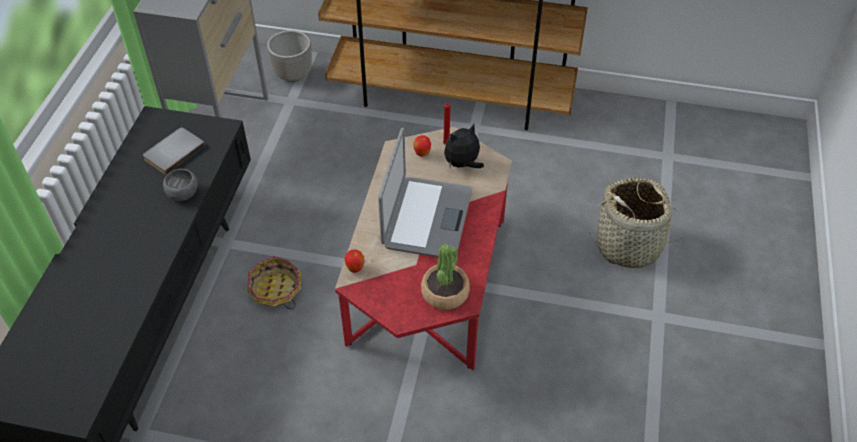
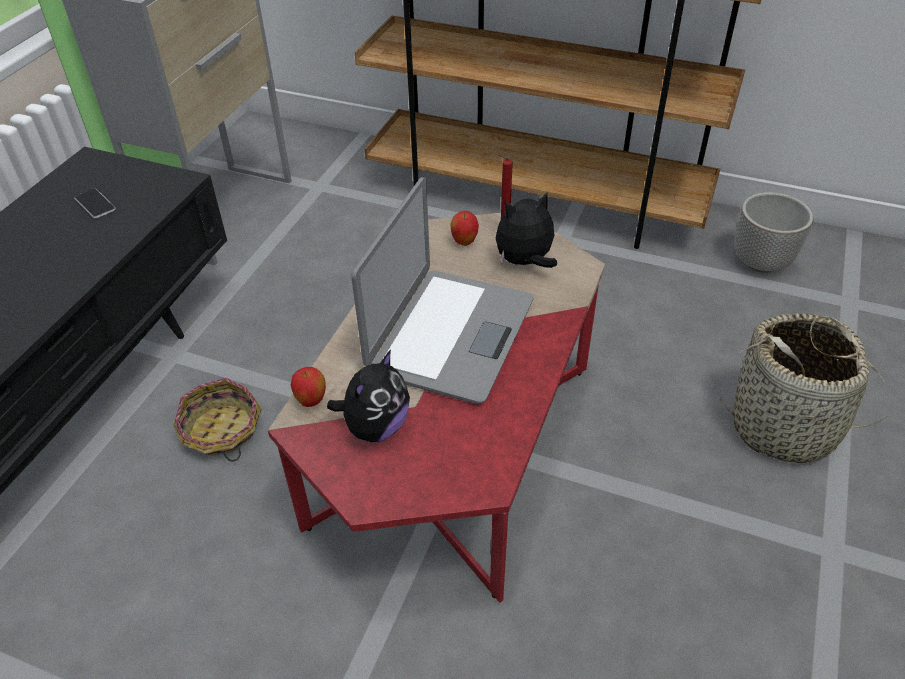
camera: 10 degrees right, 5 degrees down
grey book [143,127,206,175] -> phone [74,189,116,219]
grey bowl [163,169,198,201] -> none
planter [267,30,312,82] -> planter moved to [735,192,814,273]
potted plant [421,244,470,310] -> none
none -> plush toy [327,350,410,442]

